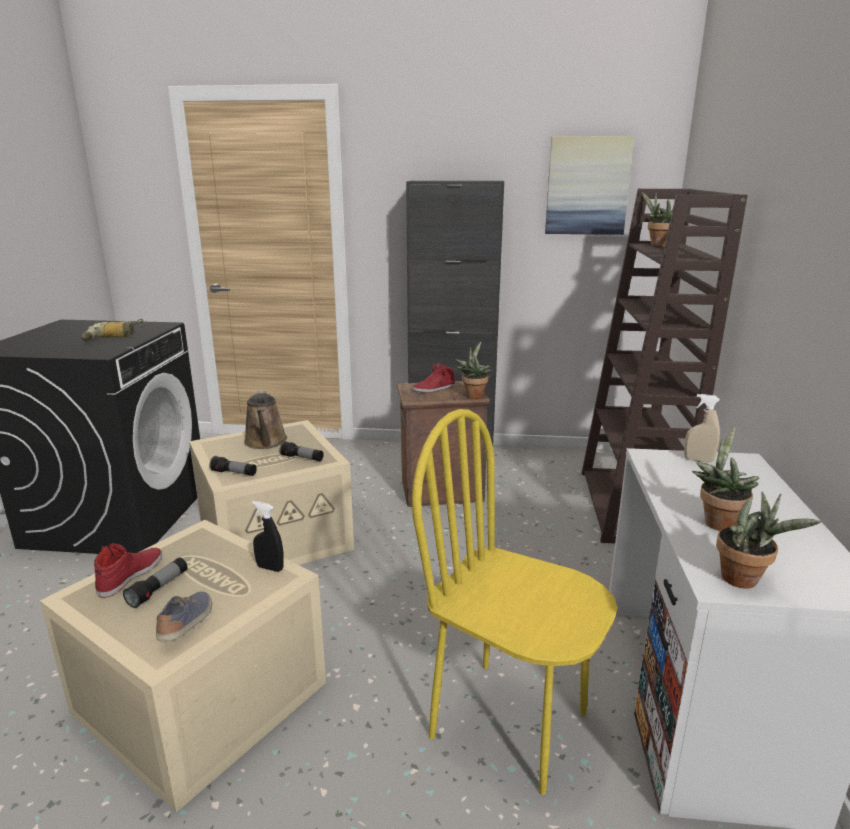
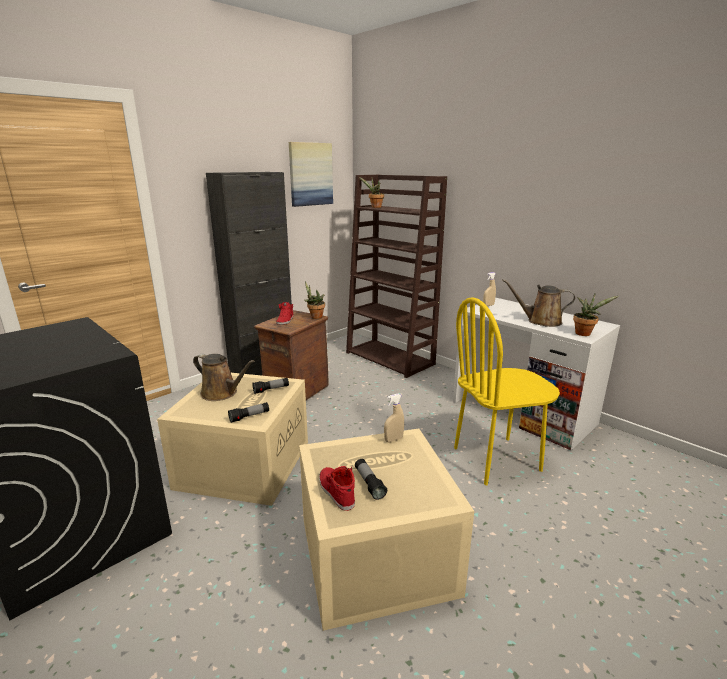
camera: 50 degrees left, 0 degrees up
power drill [81,319,143,341] -> none
shoe [156,591,212,641] -> none
black spray bottle [252,501,283,572] -> beige spray bottle [384,394,404,442]
potted plant [692,427,759,531] -> brown watering can [502,279,575,327]

